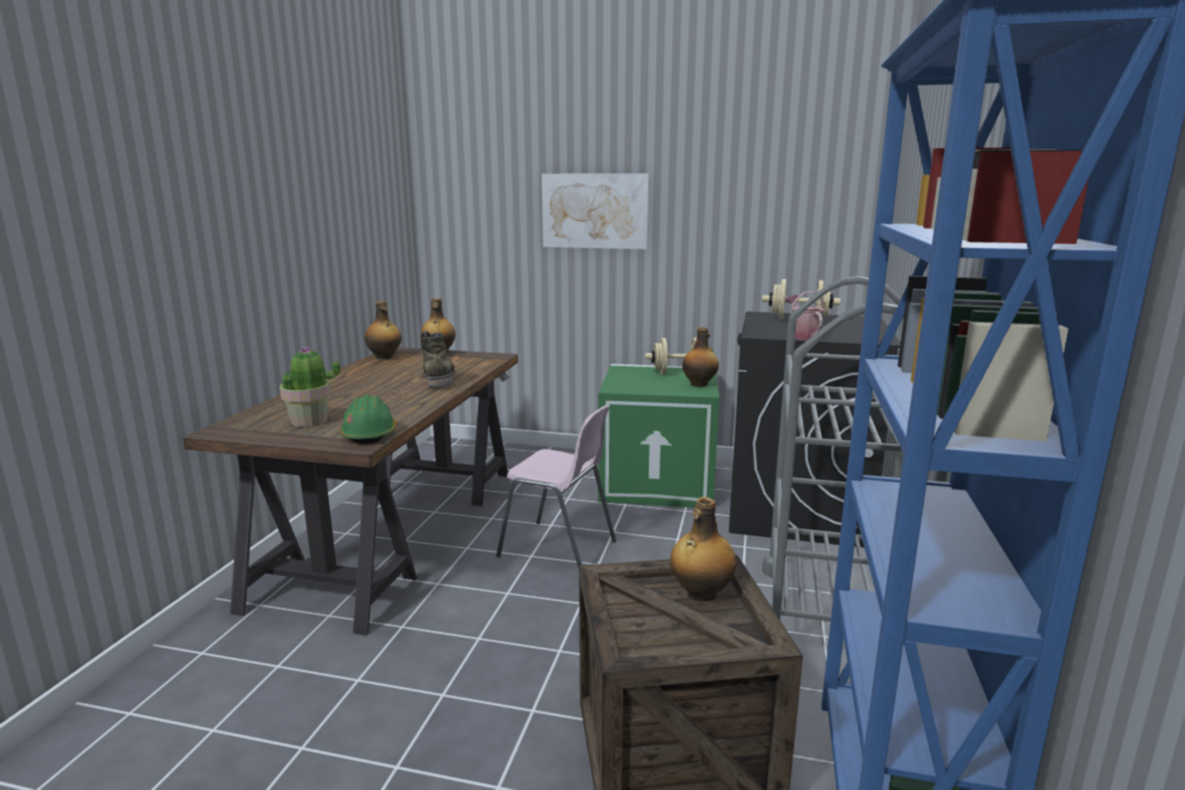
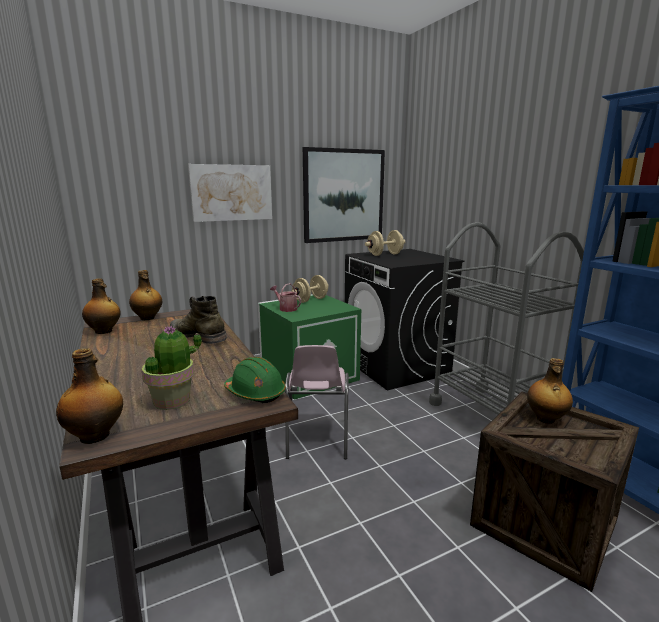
camera: 40 degrees left, 0 degrees up
pink chair [496,405,616,569] -> pink chair turned 105 degrees clockwise [285,345,349,459]
bottle [682,327,719,387] -> bottle moved to [56,348,123,444]
watering can [786,292,824,340] -> watering can moved to [270,283,301,312]
none -> picture [303,147,385,243]

